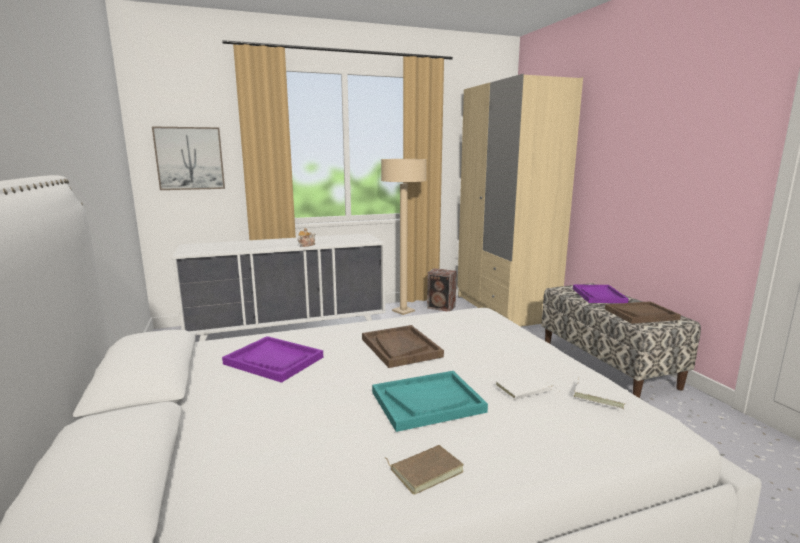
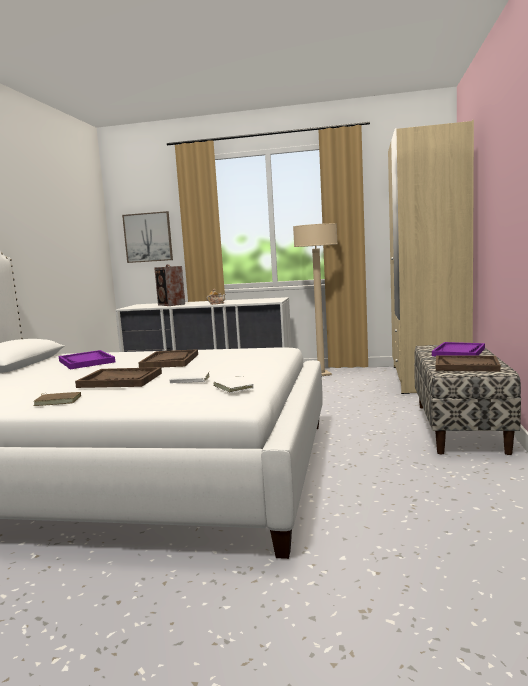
camera: 30 degrees right, 5 degrees down
turquoise tray [372,371,488,432] -> brown tray [75,367,162,388]
speaker [427,268,457,311] -> speaker moved to [154,264,185,306]

